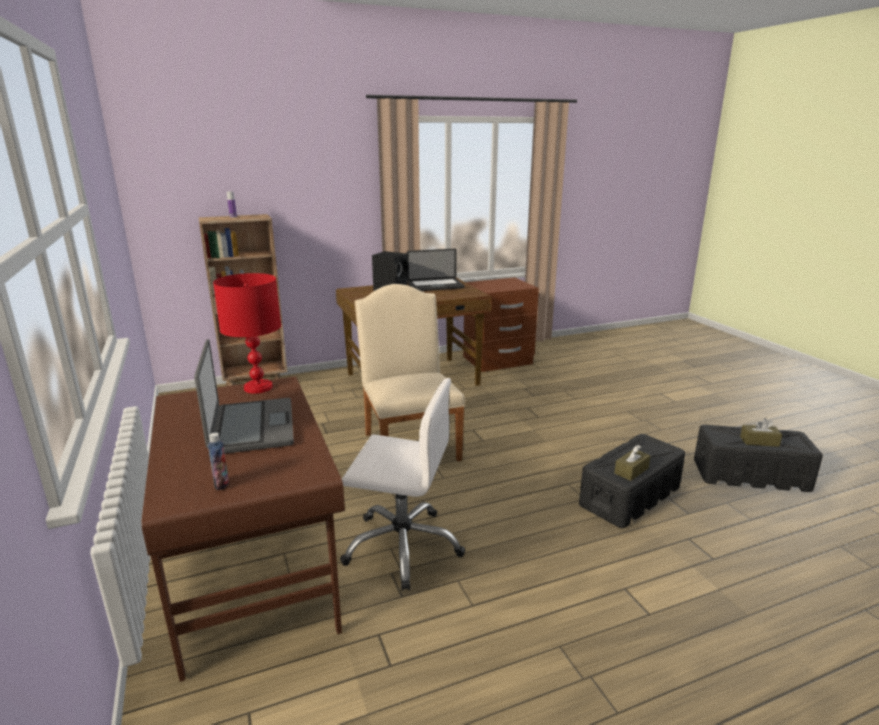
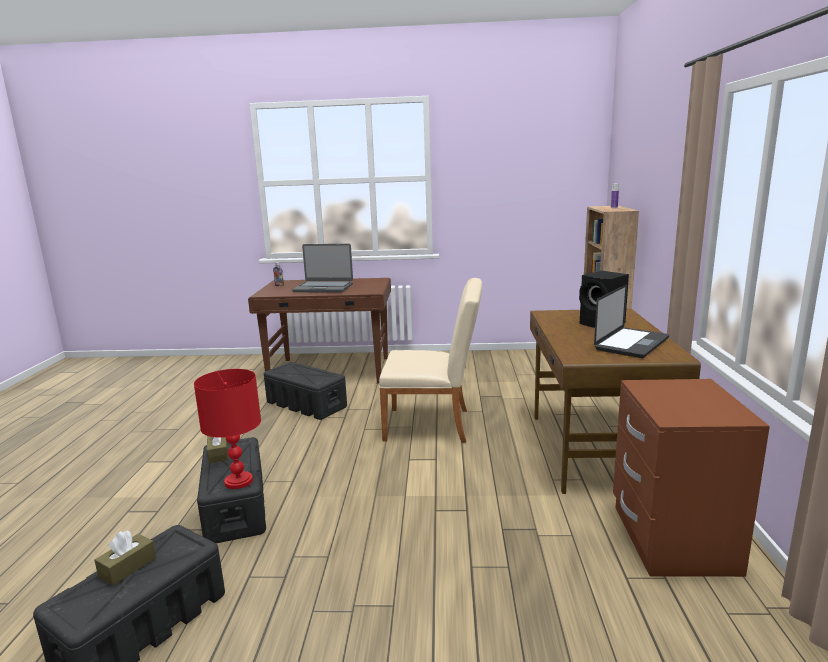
camera: 115 degrees right, 5 degrees down
red table lamp [213,273,281,394] -> red table lamp moved to [194,369,261,489]
white office chair [340,378,465,591] -> black storage box [264,362,347,420]
laptop [407,249,465,291] -> laptop turned 150 degrees counterclockwise [594,284,669,358]

